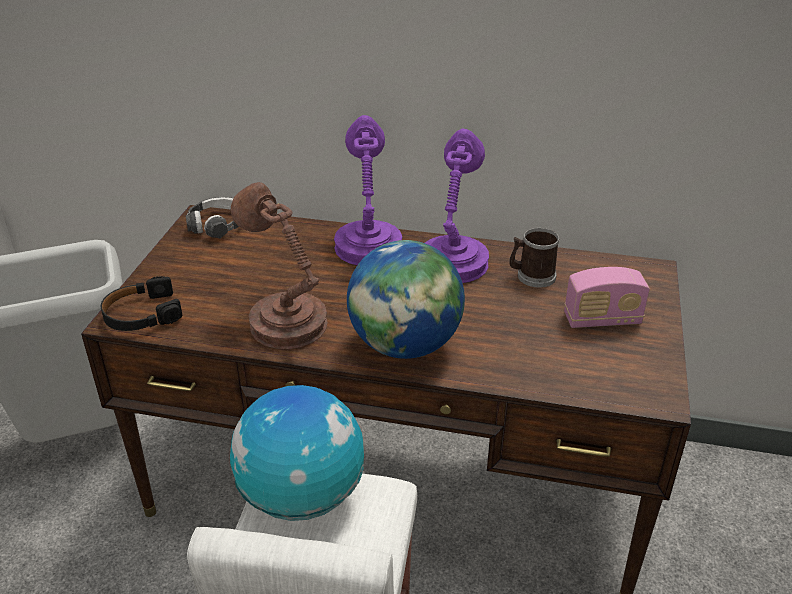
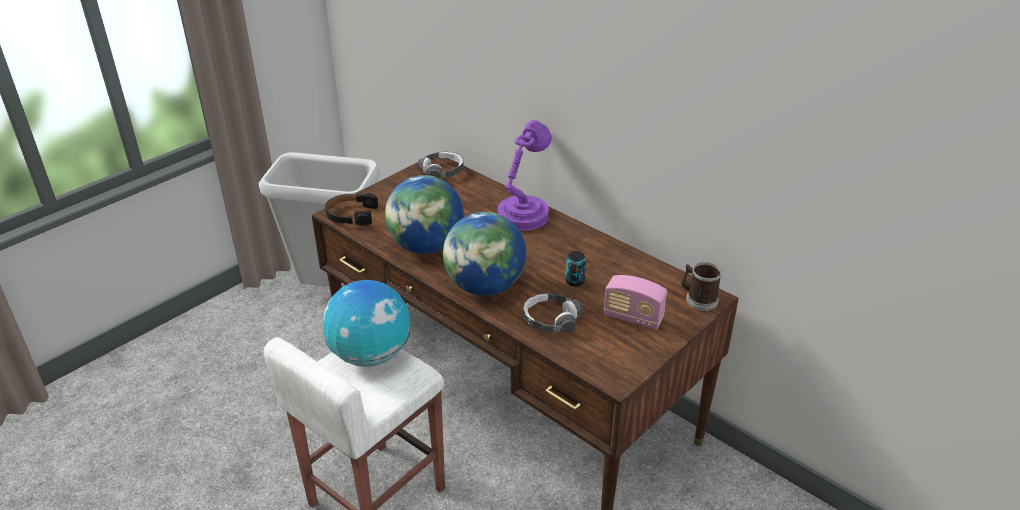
camera: 30 degrees right, 0 degrees up
brown table lamp [231,182,328,349] -> globe [385,175,464,254]
purple table lamp [425,128,489,283] -> none
mug [509,228,560,288] -> mug moved to [681,262,722,311]
none -> headphones [522,293,583,334]
none -> can [566,251,586,287]

